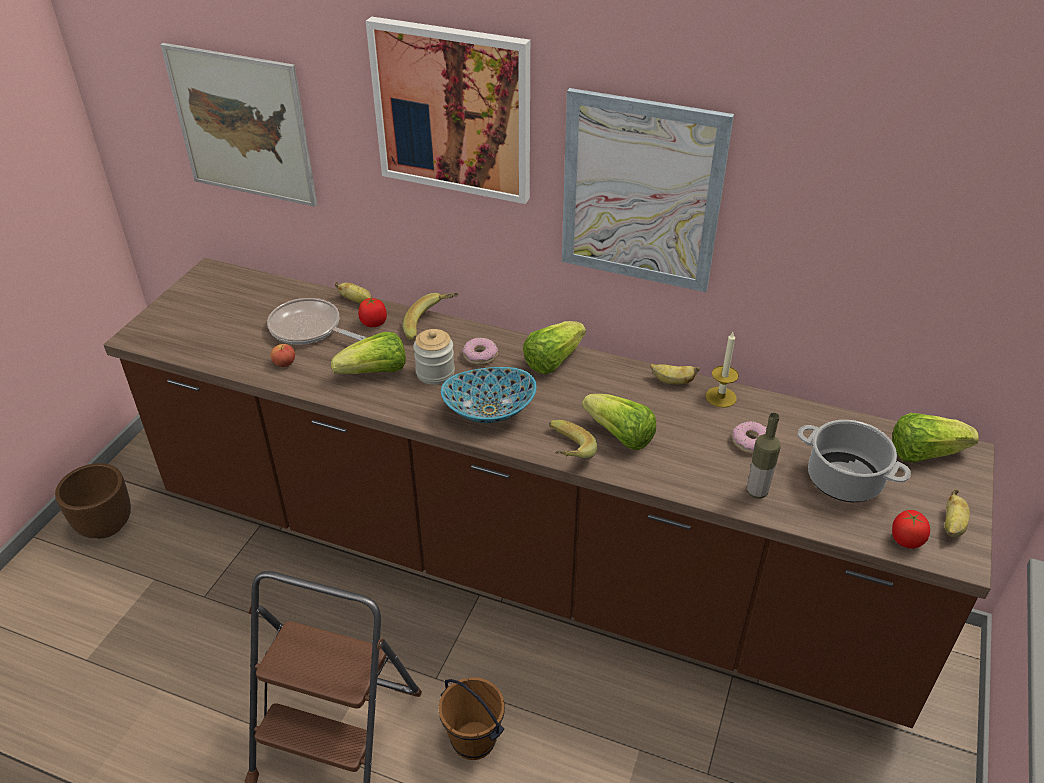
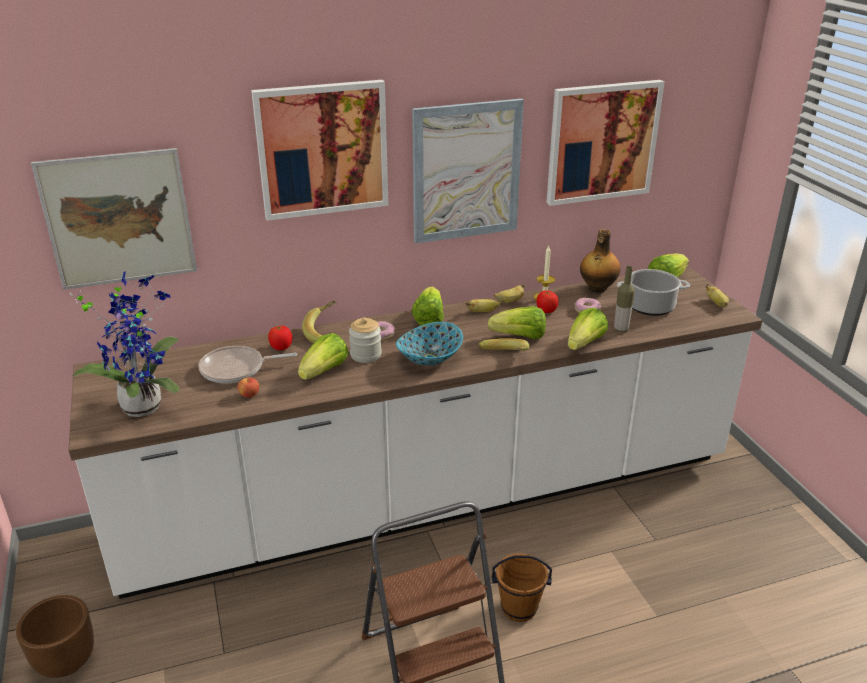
camera: 40 degrees left, 10 degrees down
brown counter [104,258,995,728] -> white counter [68,266,762,599]
banana [335,282,371,304] -> banana moved to [466,299,501,312]
tomato [892,510,930,548] -> tomato moved to [536,290,558,313]
none -> potted plant [70,271,180,417]
none -> picture [546,80,665,206]
none -> lettuce [568,307,608,350]
none -> bottle [580,229,620,293]

